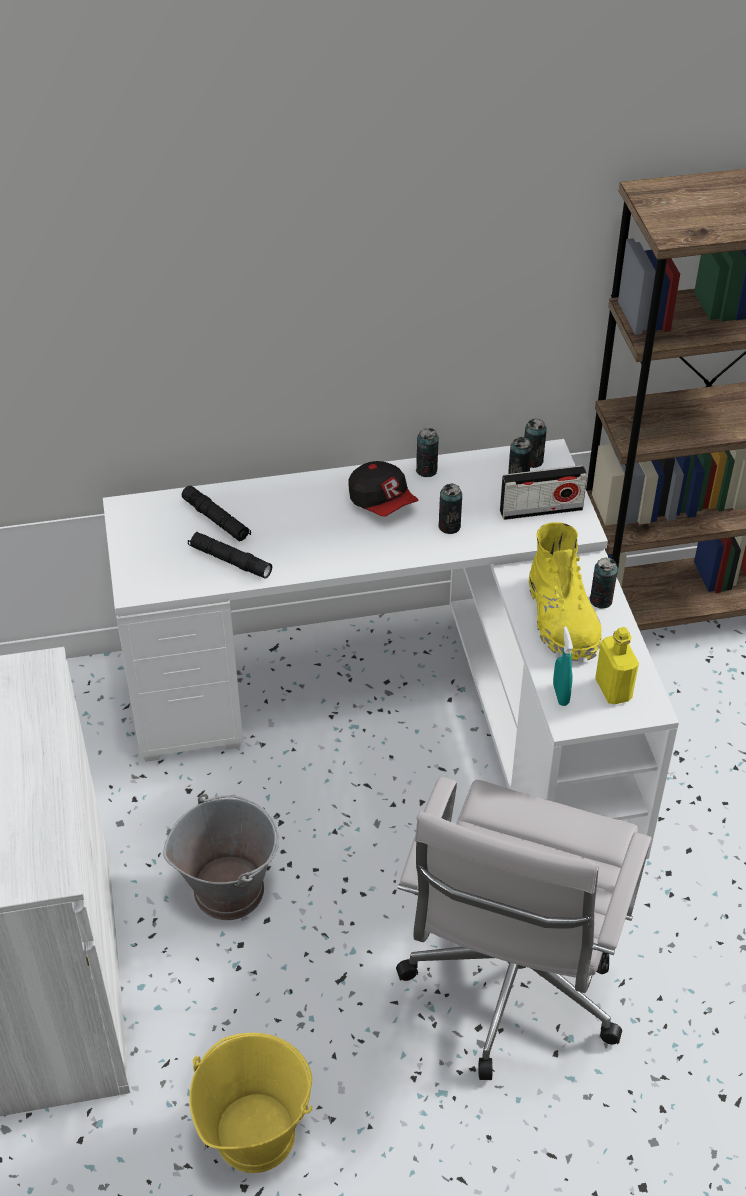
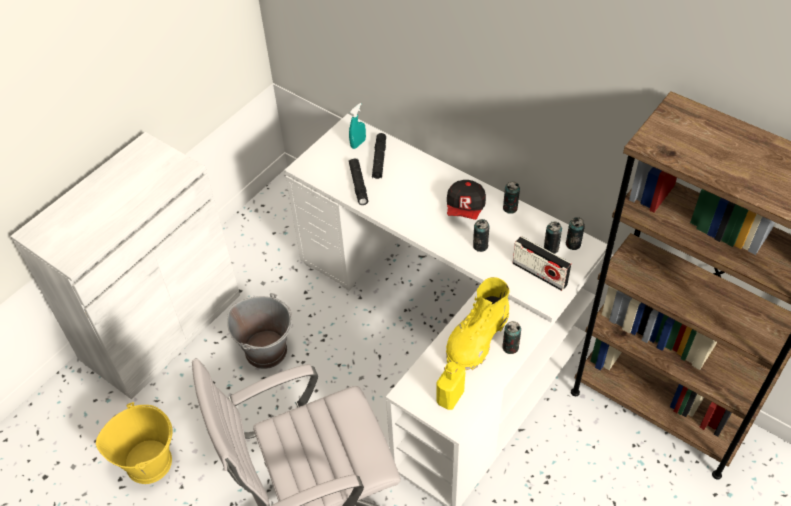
camera: 50 degrees right, 5 degrees up
turquoise spray bottle [553,627,573,706] -> turquoise spray bottle moved to [349,103,366,149]

